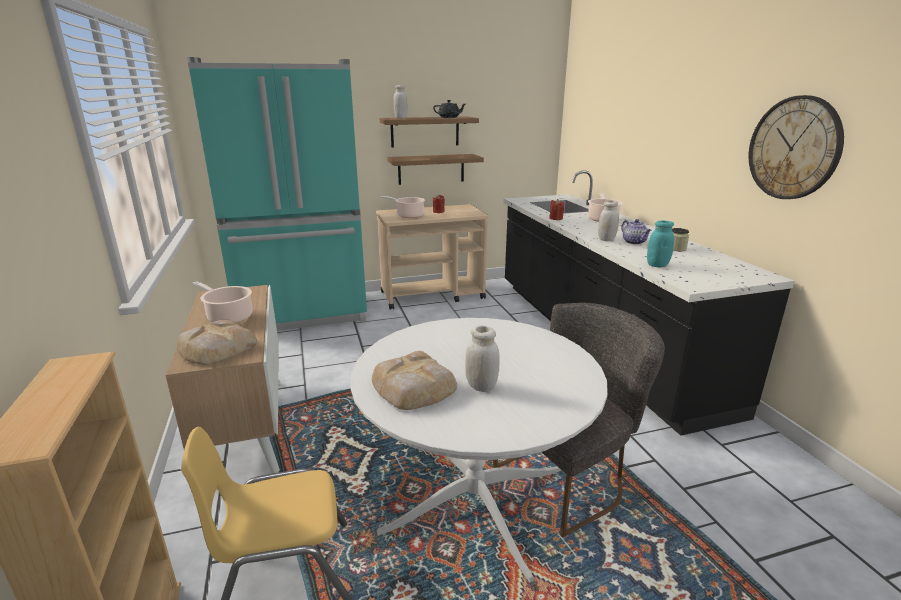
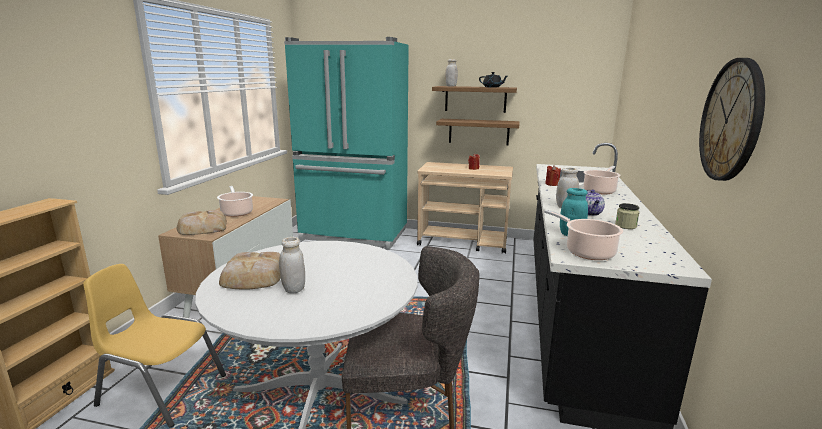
camera: 30 degrees right, 5 degrees down
cooking pot [380,196,425,218] -> cooking pot moved to [544,210,623,260]

